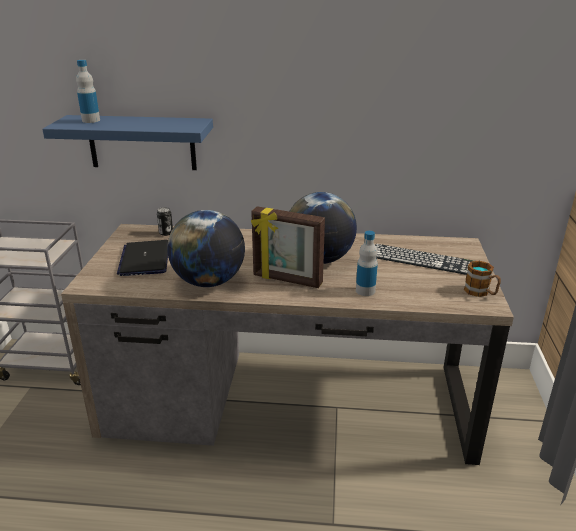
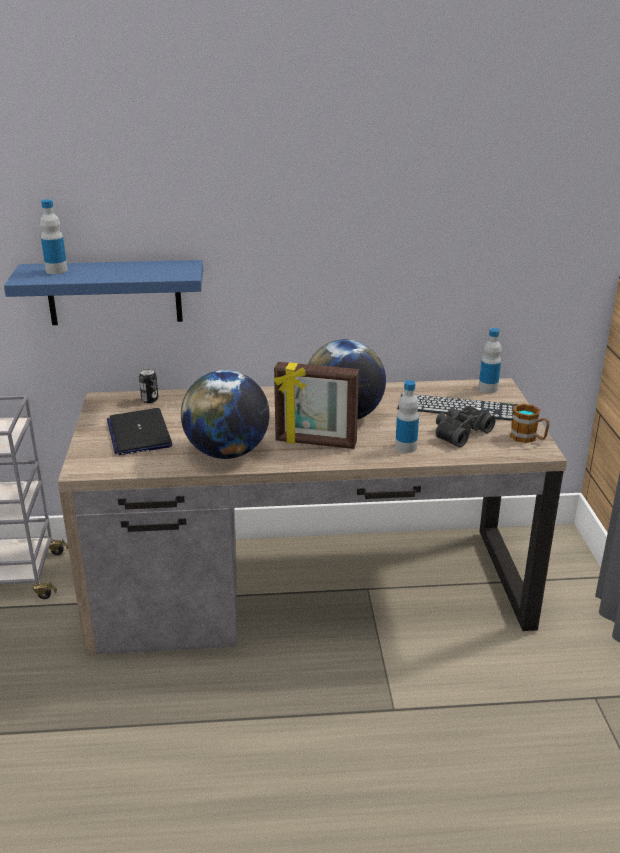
camera: 10 degrees left, 0 degrees up
none -> black binoculars [436,406,495,447]
none -> bottle [479,328,501,393]

